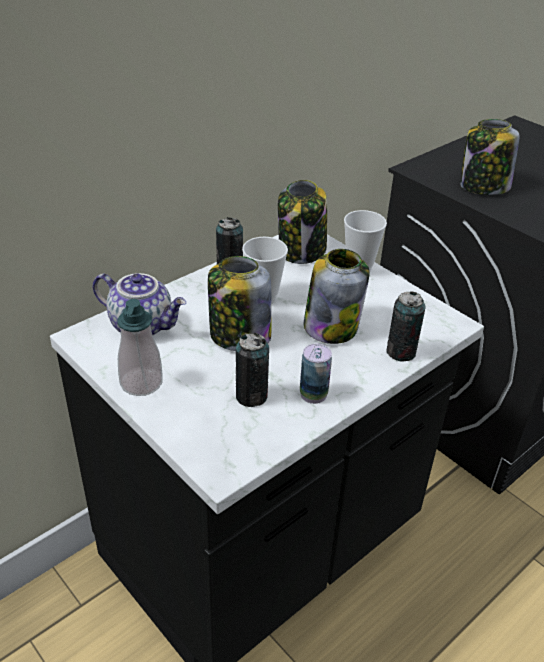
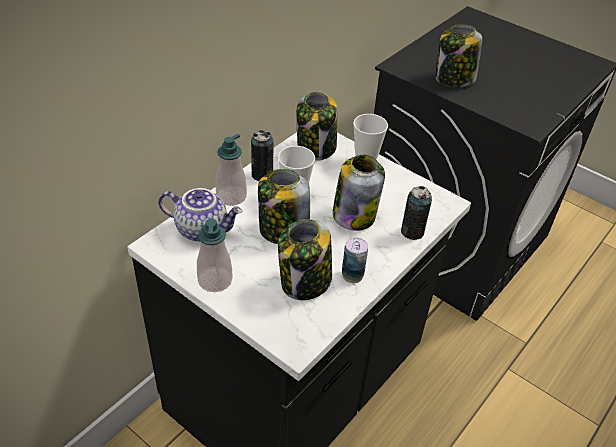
camera: 10 degrees left, 5 degrees up
can [236,333,269,407] -> jar [278,219,332,300]
none -> soap dispenser [216,134,247,206]

